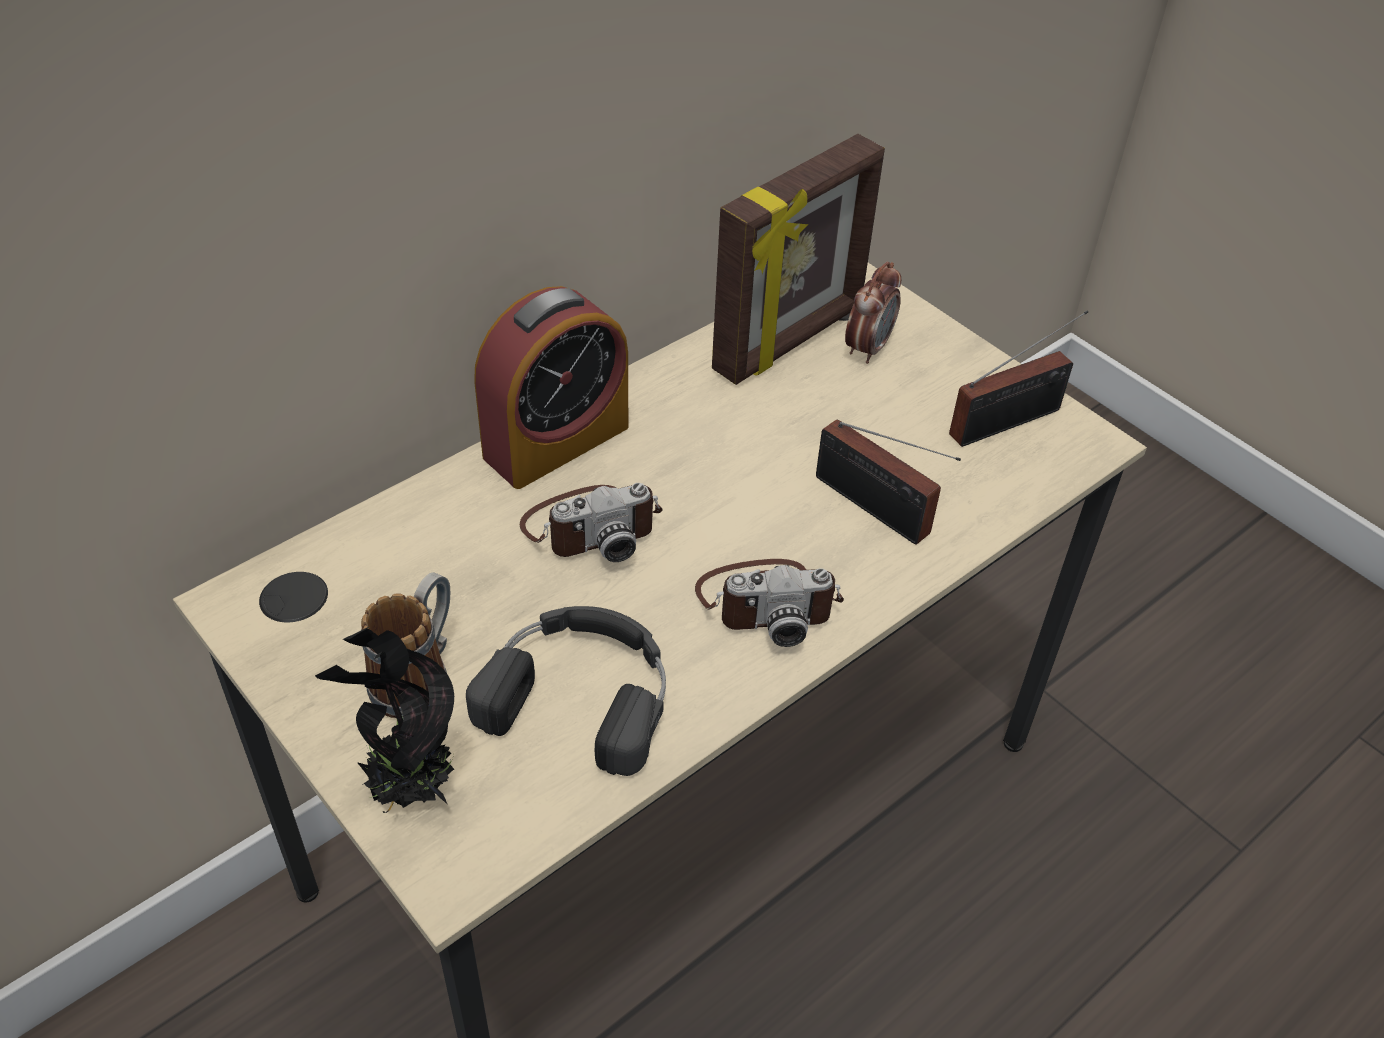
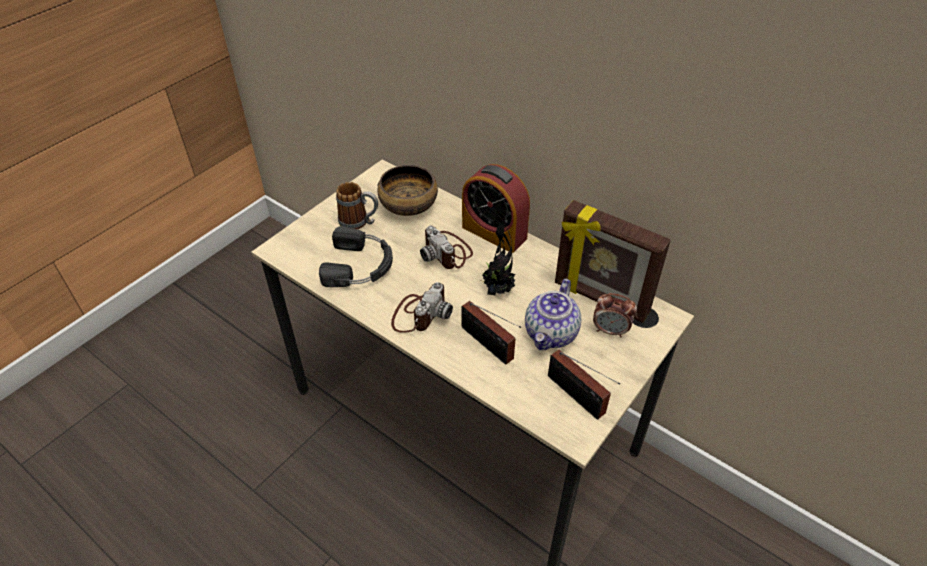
camera: 80 degrees right, 0 degrees up
potted plant [315,627,454,813] -> potted plant moved to [482,208,515,296]
camera [695,559,844,647] -> camera turned 135 degrees counterclockwise [391,282,453,333]
radio [816,419,961,545] -> radio turned 75 degrees counterclockwise [462,301,521,365]
none -> bowl [377,165,438,216]
none -> teapot [525,279,581,350]

